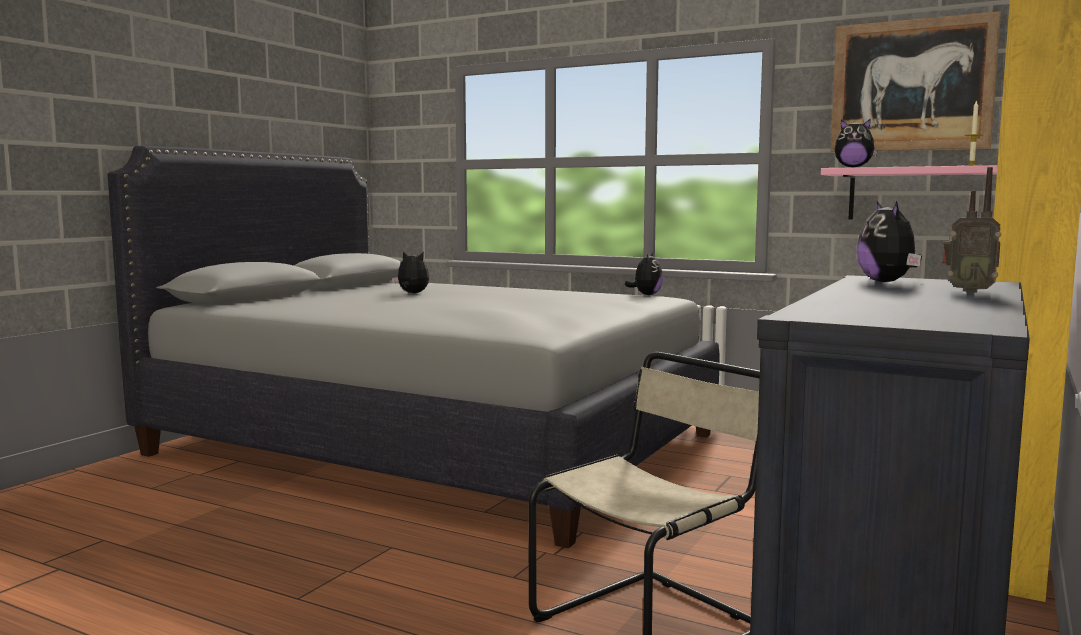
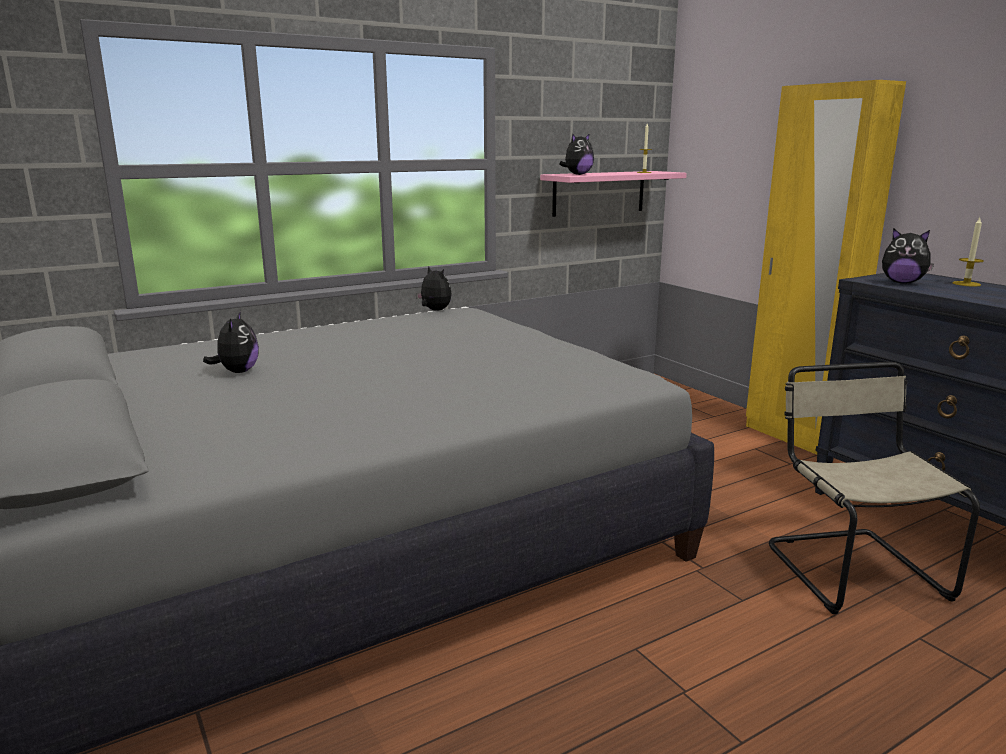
camera: 60 degrees left, 10 degrees up
plush toy [392,251,429,293] -> plush toy turned 120 degrees clockwise [203,311,259,373]
picture [830,11,1001,152] -> none
radio [942,167,1001,293] -> candle [952,218,984,286]

